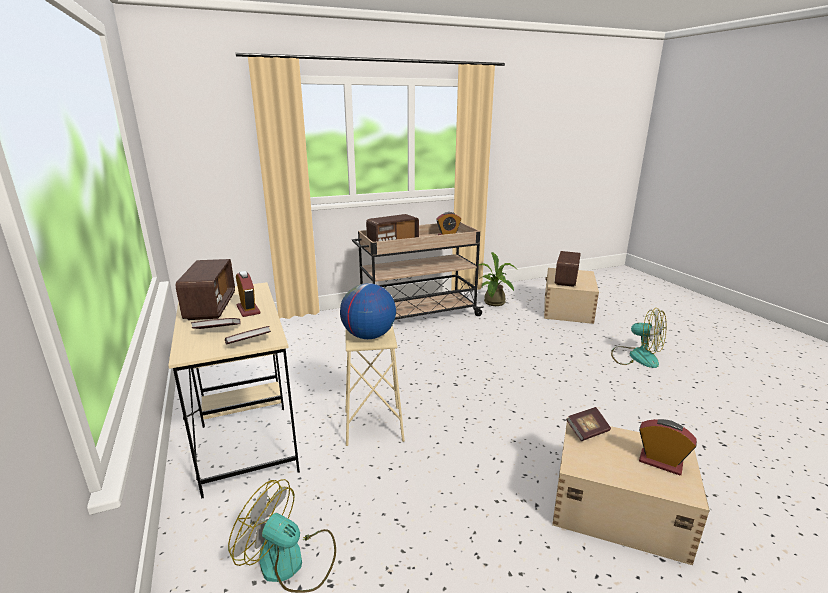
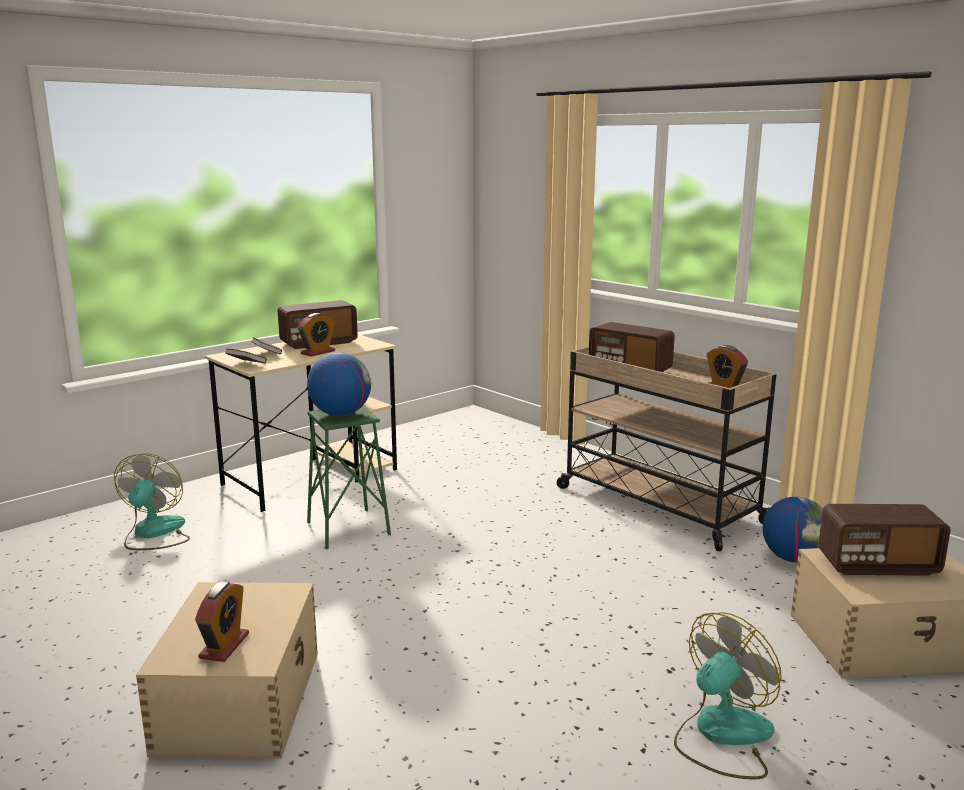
camera: 70 degrees right, 5 degrees down
beige stool [345,325,405,446] -> green stool [307,406,391,550]
potted plant [479,252,517,306] -> globe [763,497,823,563]
book [566,407,611,441] -> none
fan [611,308,666,368] -> fan turned 150 degrees counterclockwise [674,612,782,779]

